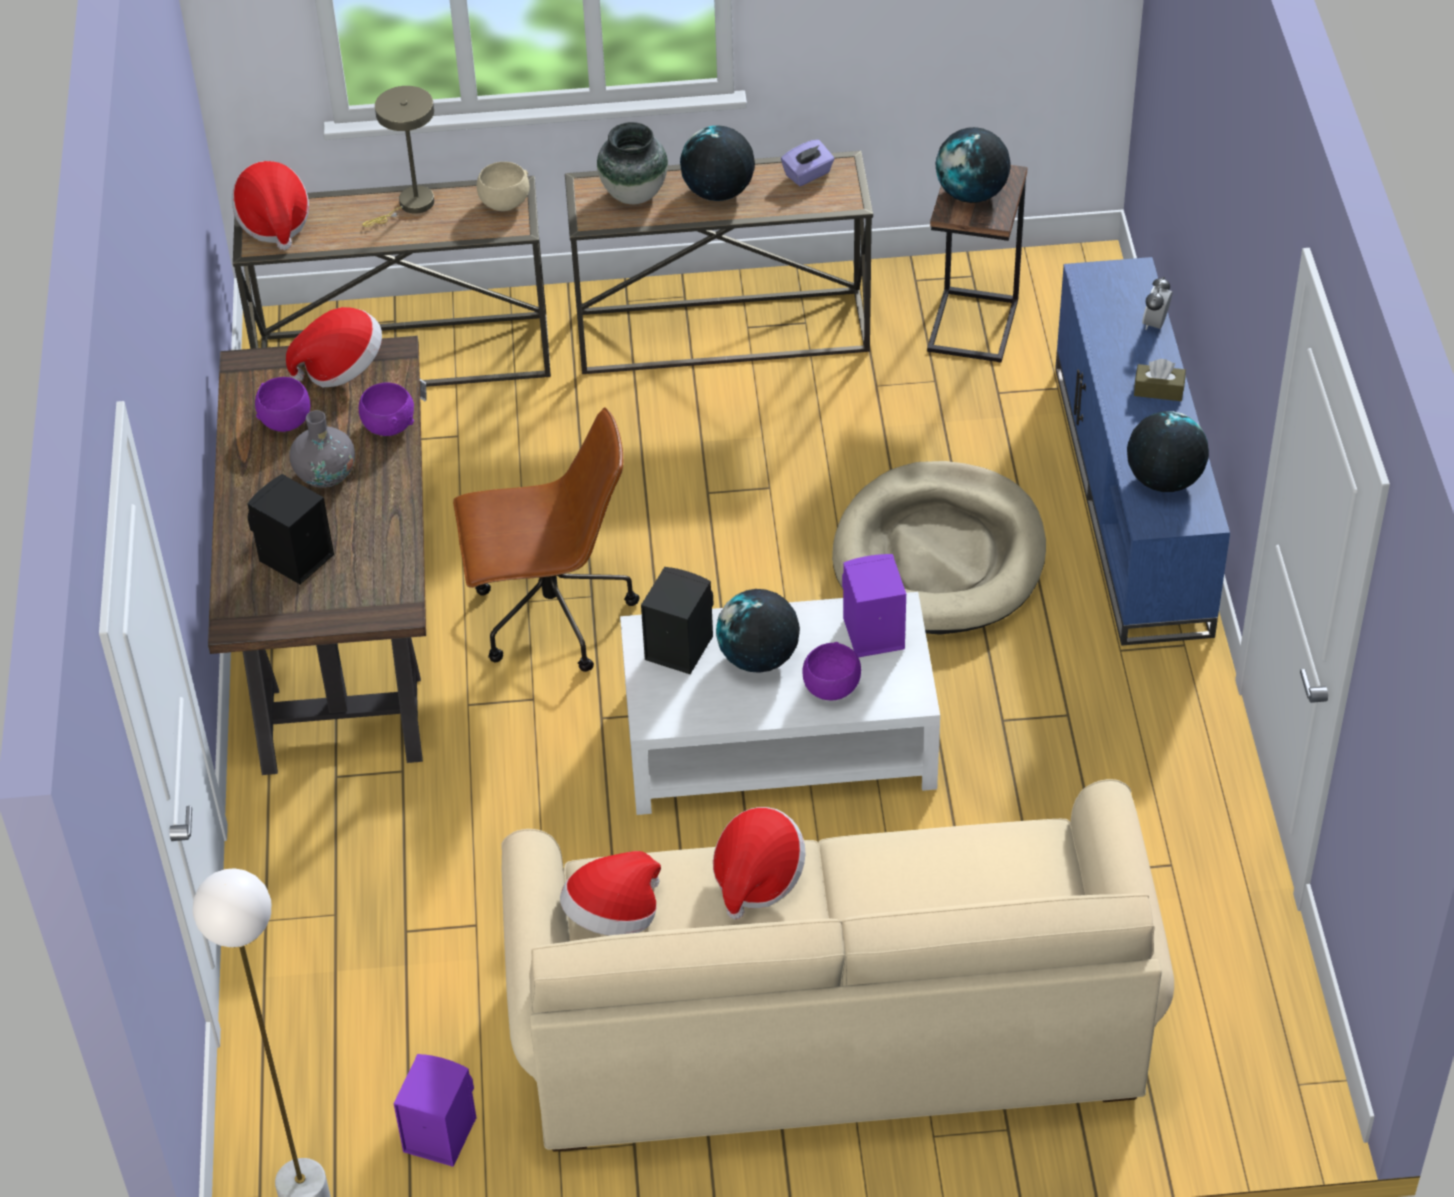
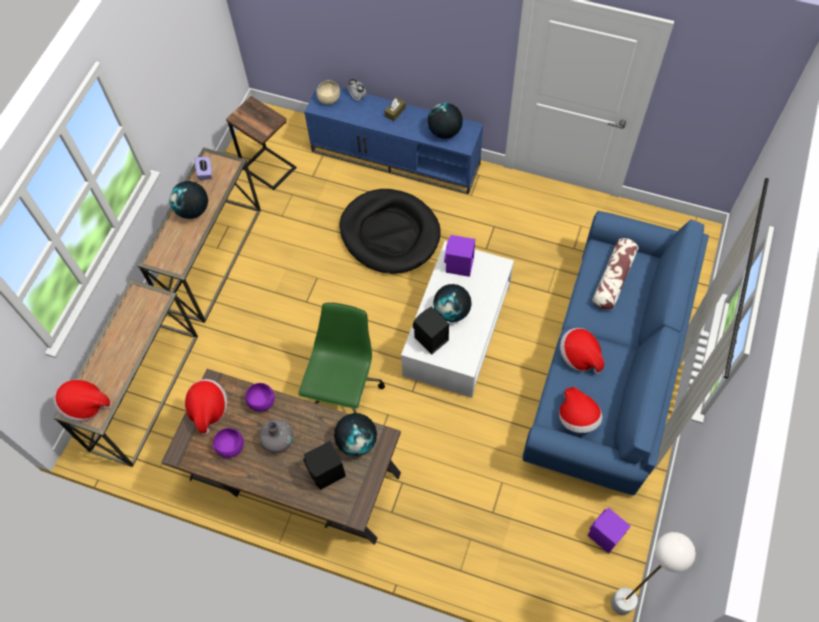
camera: 65 degrees left, 15 degrees up
beige table lamp [362,86,434,227] -> none
brown office chair [453,407,640,672] -> green office chair [298,302,385,413]
beige bowl [477,162,529,211] -> beige bowl moved to [316,80,340,104]
beige sofa [501,779,1174,1152] -> blue sofa [522,211,709,496]
vase [597,122,668,204] -> none
purple bowl [803,642,861,700] -> none
beige dog bed [832,461,1046,635] -> black dog bed [339,189,441,274]
globe [935,127,1011,203] -> globe moved to [334,413,377,456]
none -> pillow [592,238,638,310]

